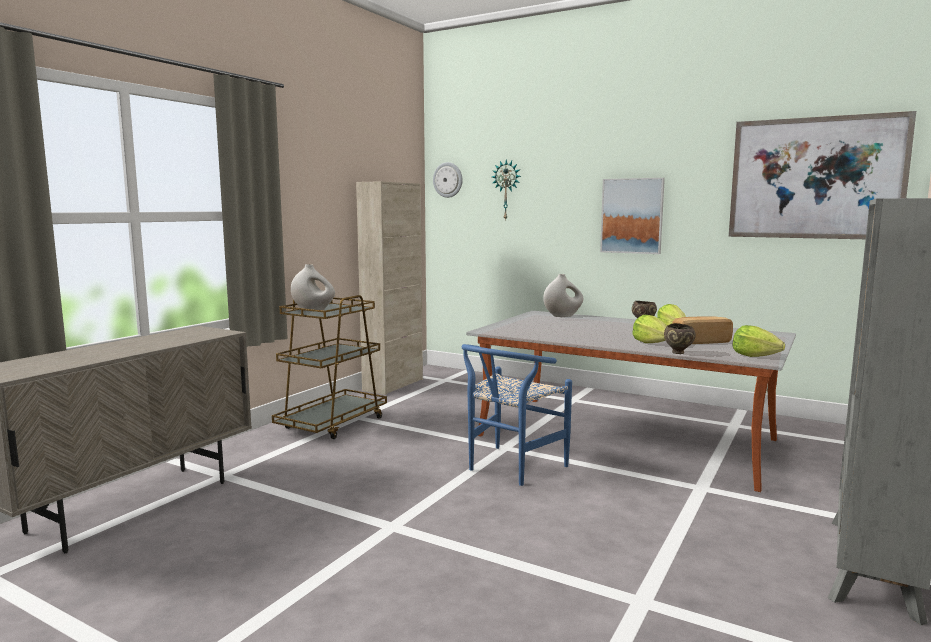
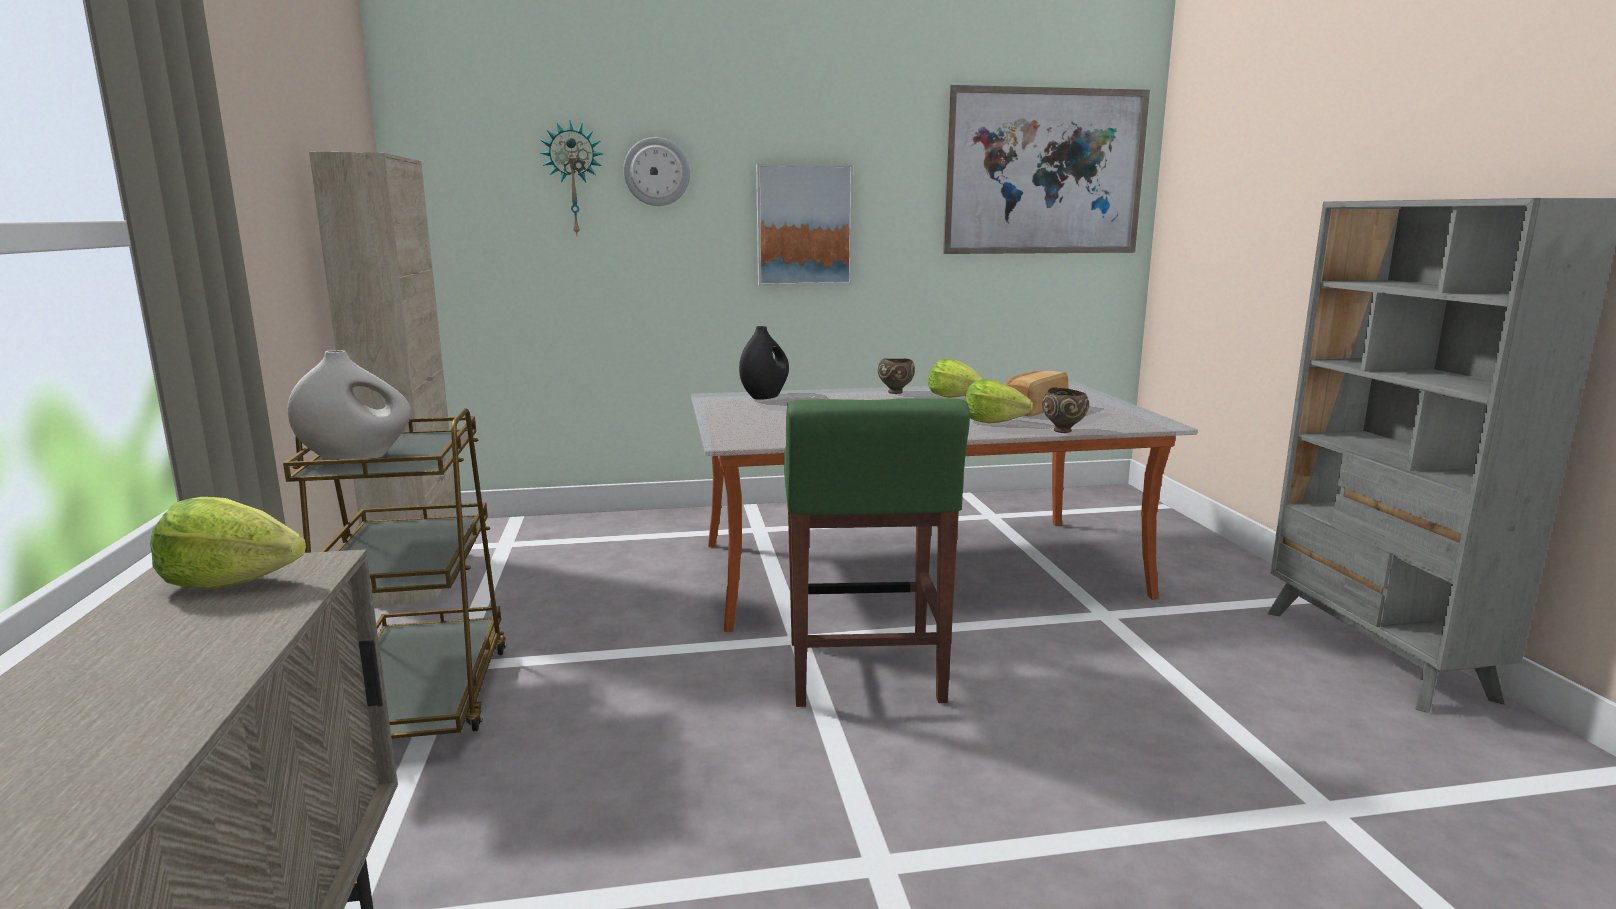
camera: 40 degrees left, 5 degrees up
wall clock [433,162,462,198] -> wall clock moved to [623,137,690,206]
blue chair [462,344,572,486] -> green stool [784,398,970,707]
white vase [543,274,583,317] -> black vase [739,326,789,400]
lettuce [732,325,785,357] -> lettuce moved to [150,497,306,589]

